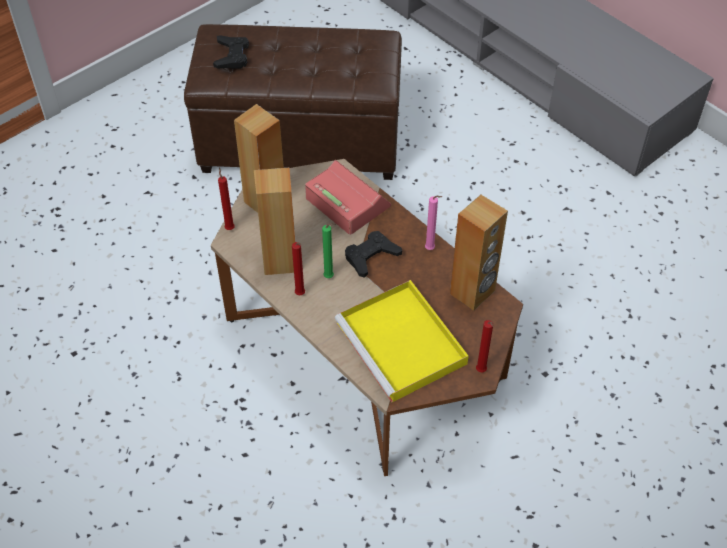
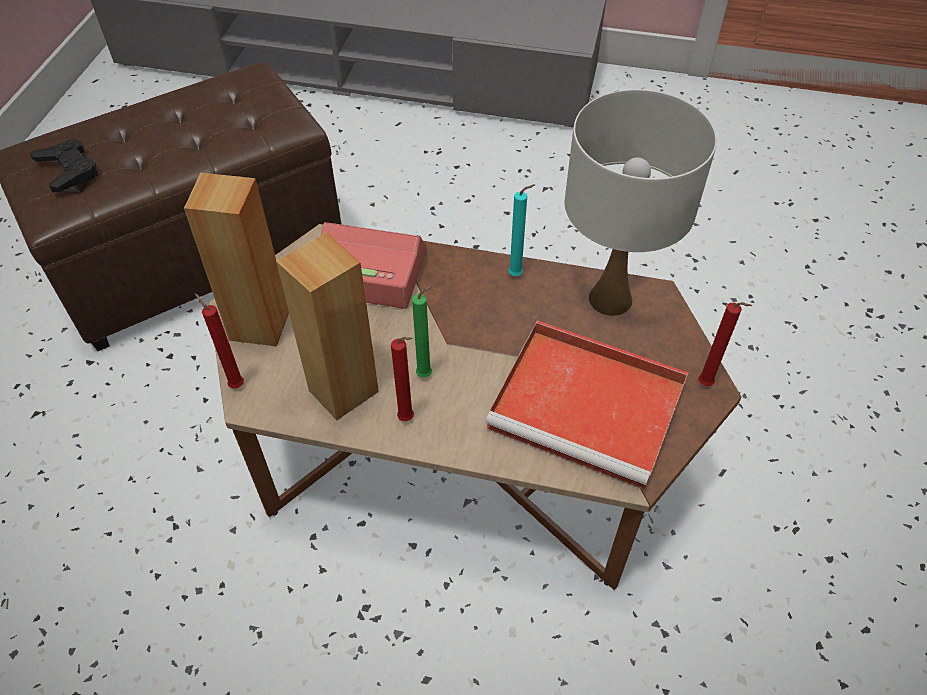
camera: 35 degrees left, 0 degrees up
yellow tray [335,280,469,402] -> red tray [485,320,688,490]
black game controller [345,231,402,278] -> none
pink candle [425,196,442,250] -> turquoise candle [508,184,535,276]
brown speaker [450,195,508,311] -> white table lamp [564,90,717,316]

